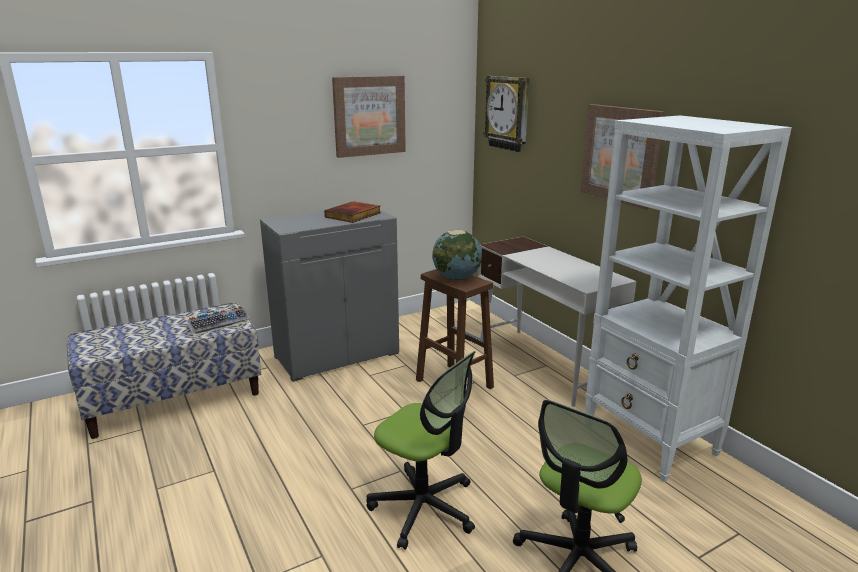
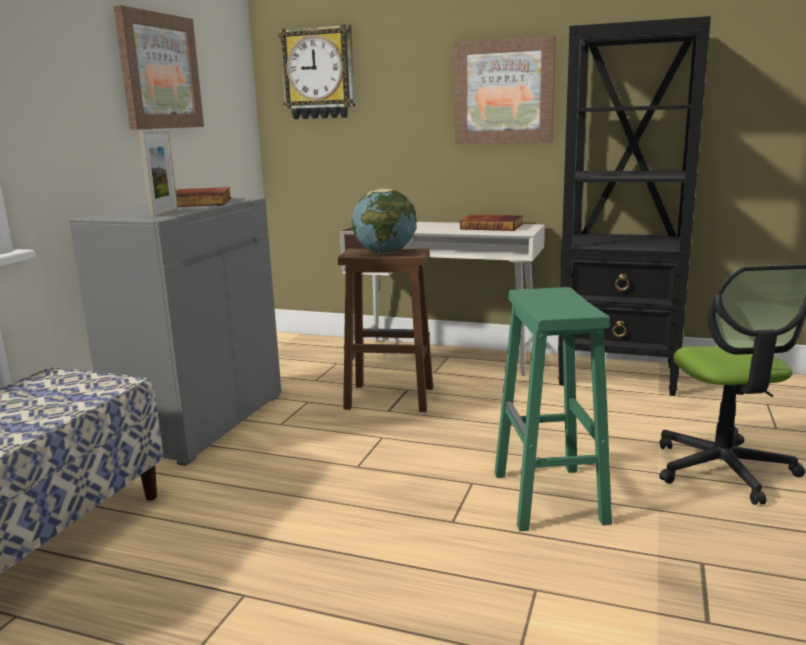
camera: 40 degrees left, 5 degrees down
keyboard [185,305,250,336] -> none
office chair [366,351,476,550] -> green stool [494,287,612,531]
white bookcase [585,115,792,482] -> black bookcase [558,16,711,396]
none -> picture frame [139,130,178,217]
none -> book [460,214,523,231]

